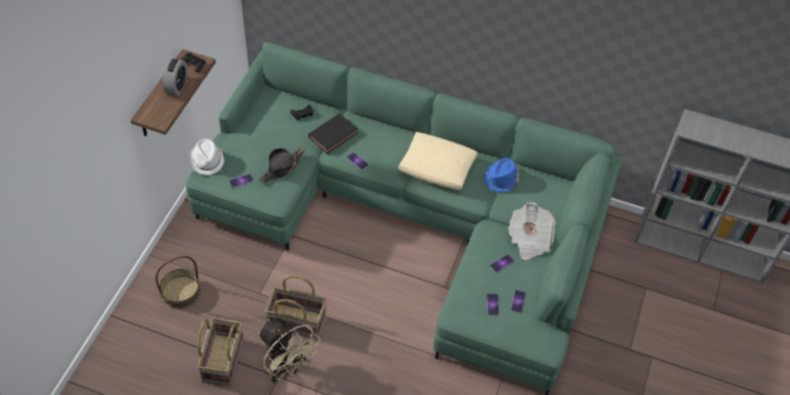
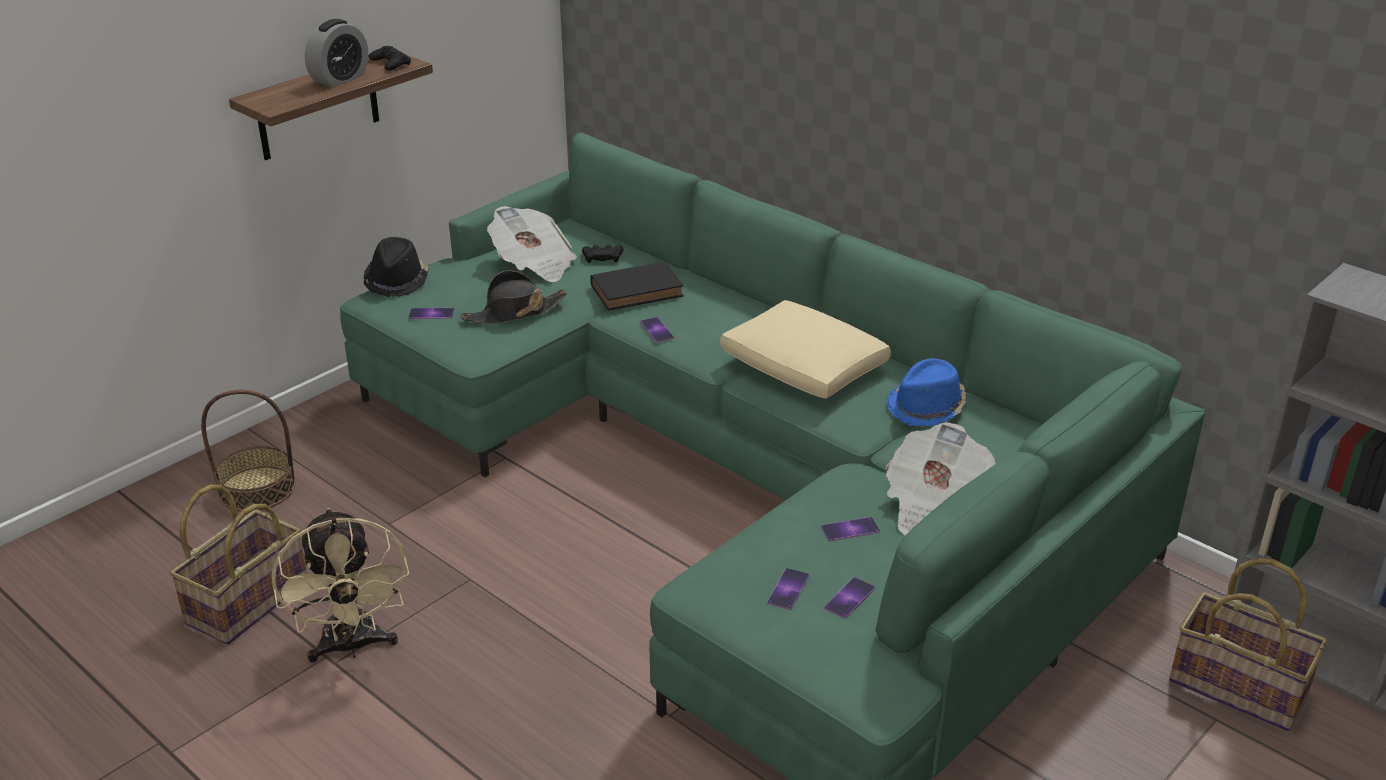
camera: 25 degrees right, 20 degrees down
white hat [190,139,225,175] -> black hat [363,237,428,297]
basket [265,275,326,339] -> basket moved to [1169,558,1328,731]
none -> newspaper [487,206,577,282]

